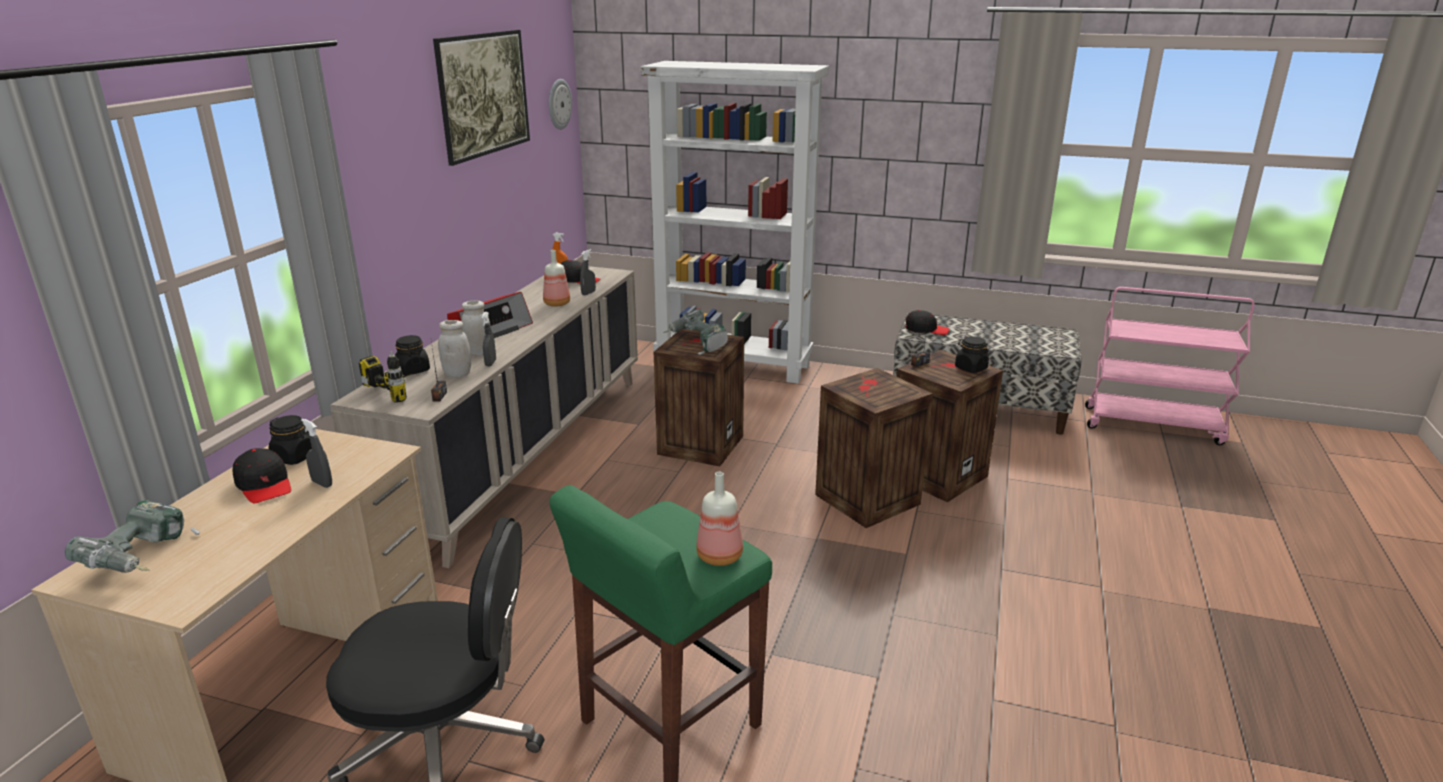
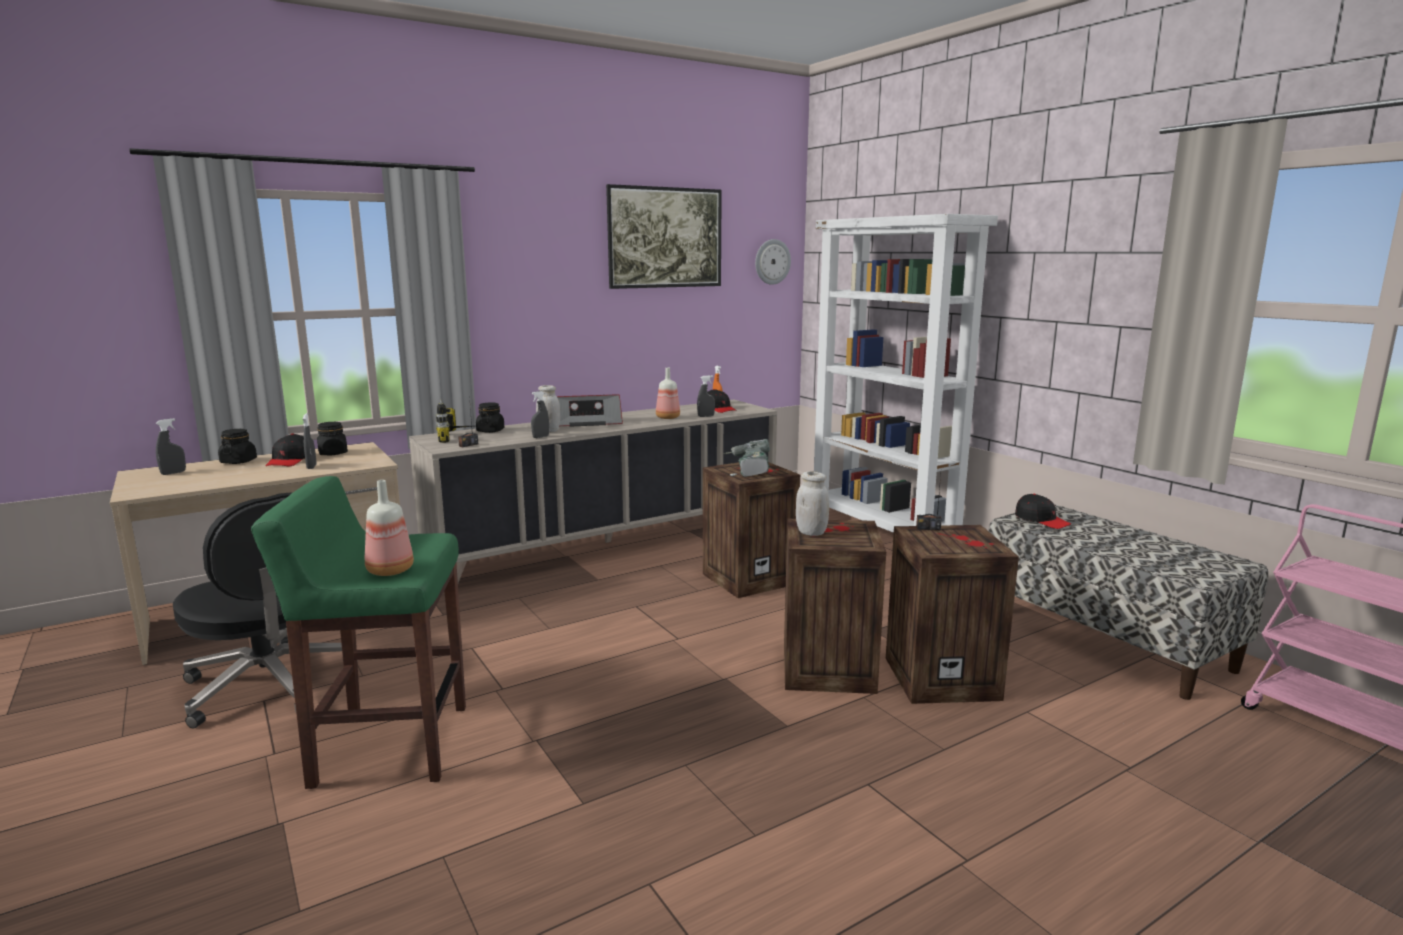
camera: 40 degrees right, 10 degrees down
power drill [65,500,200,573] -> grey spray bottle [156,418,186,475]
white jar [438,320,471,378] -> white jar moved to [796,471,829,536]
black jar [955,336,989,373] -> black jar moved to [218,429,257,464]

